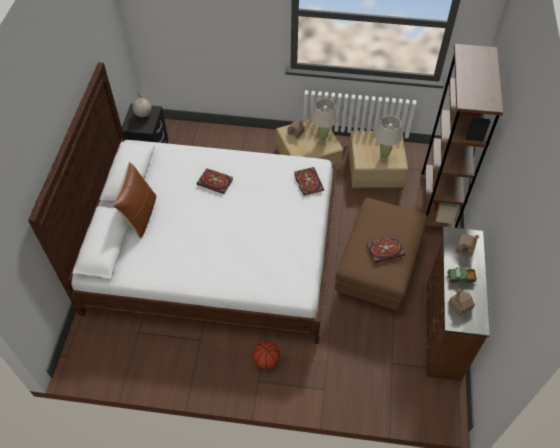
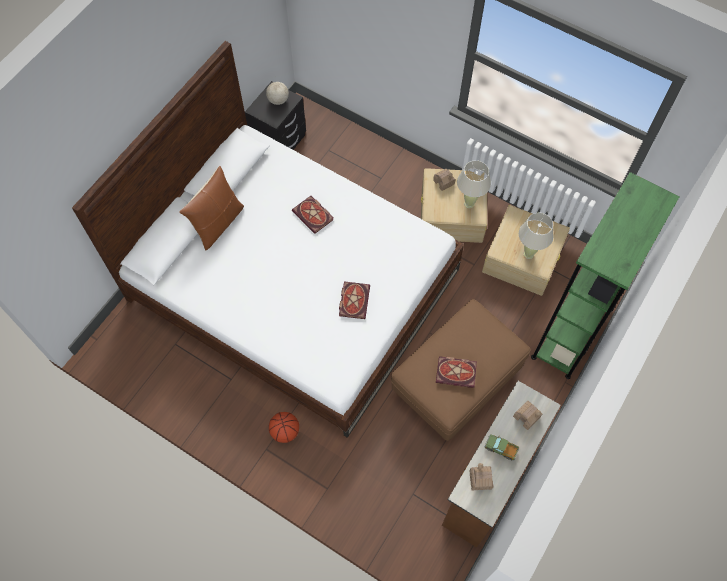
camera: 25 degrees right, 10 degrees up
book [294,167,324,196] -> book moved to [339,281,370,319]
brown bookcase [421,44,503,229] -> green bookcase [531,172,680,379]

